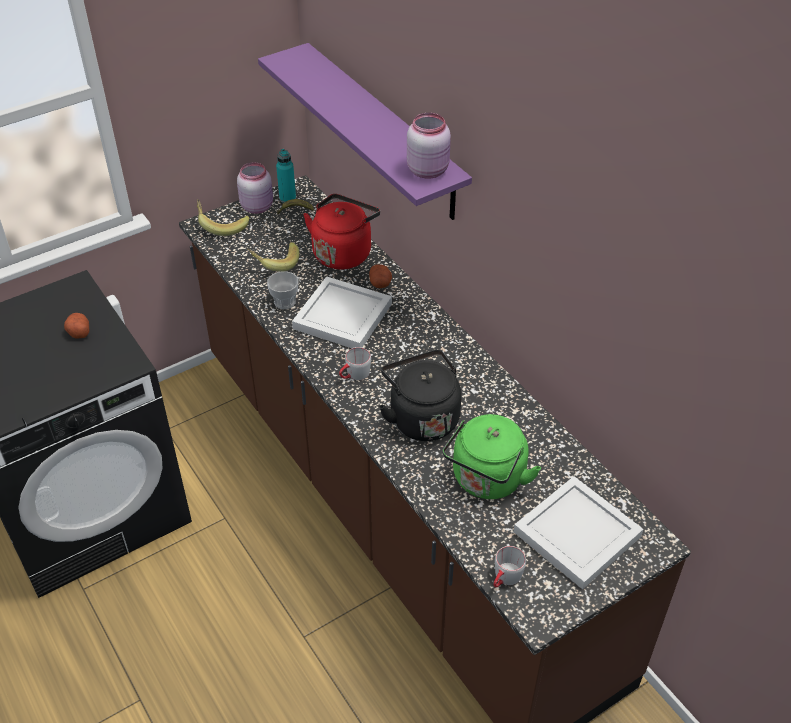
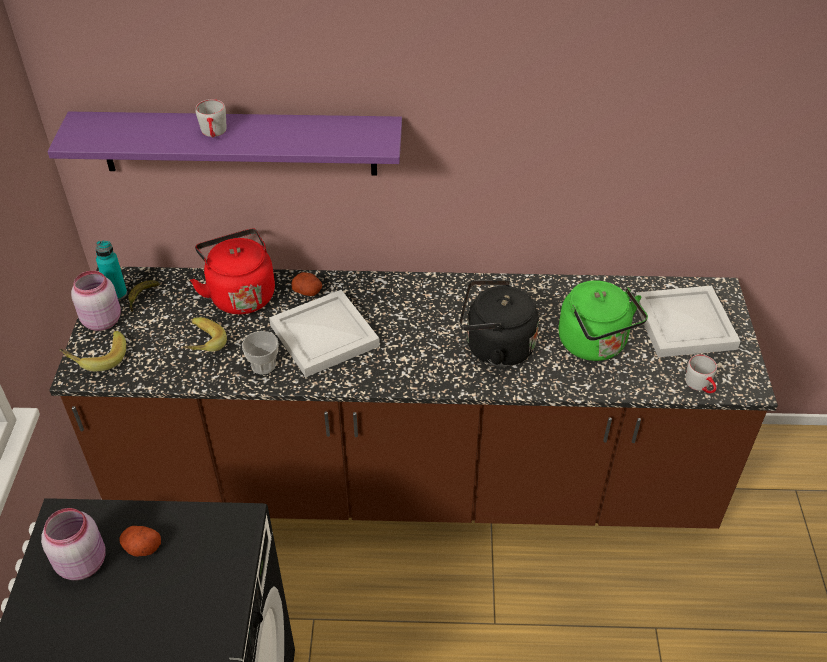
camera: 55 degrees left, 0 degrees up
grey mug [339,347,371,380] -> grey mug moved to [195,99,227,138]
pink jar [407,113,451,179] -> pink jar moved to [41,508,106,580]

